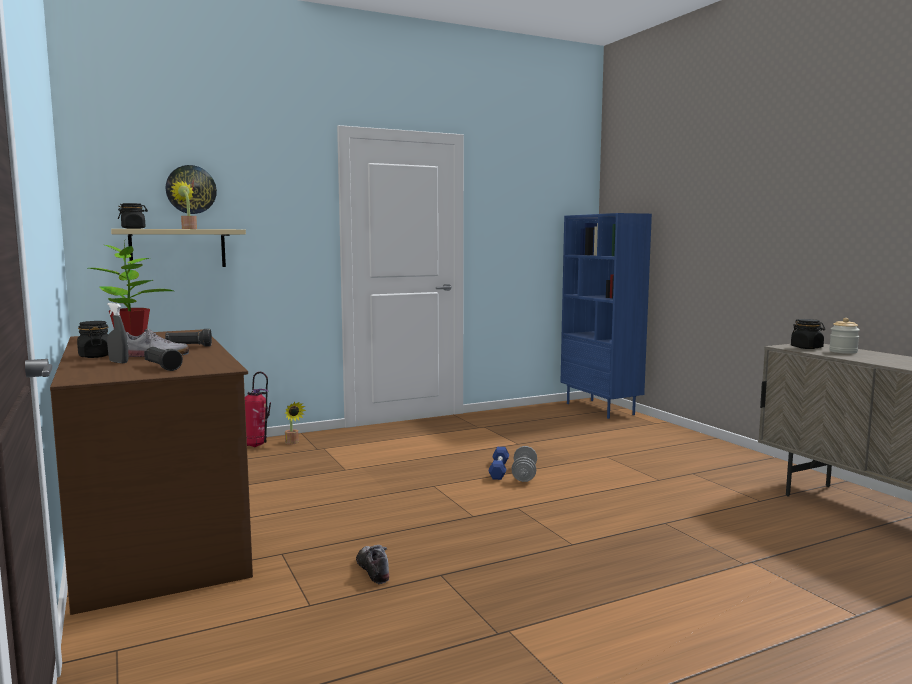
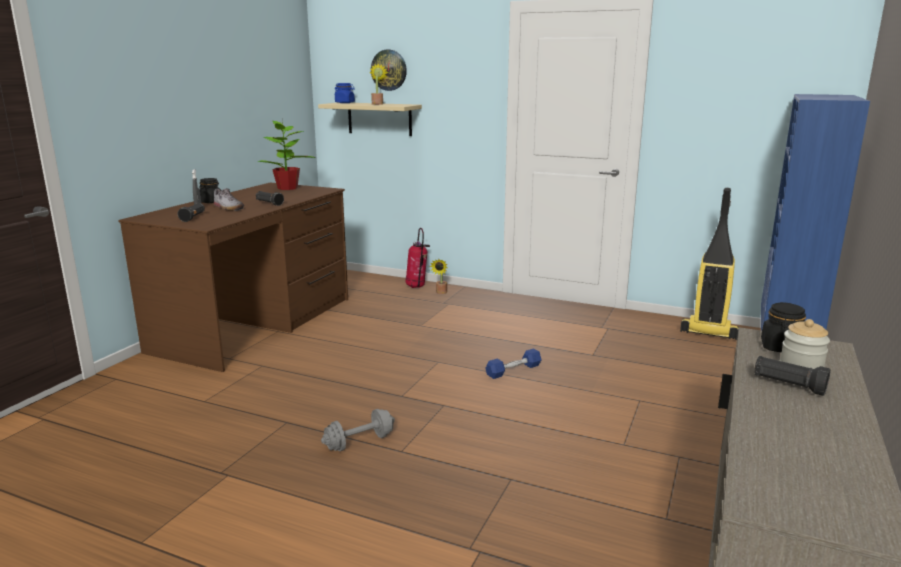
camera: 50 degrees right, 10 degrees up
black jar [118,203,148,229] -> blue jar [334,83,355,103]
shoe [356,545,389,584] -> none
grey dumbbell [511,446,537,482] -> grey dumbbell moved to [321,409,395,451]
none -> vacuum cleaner [680,188,739,340]
none -> black flashlight [754,356,831,396]

